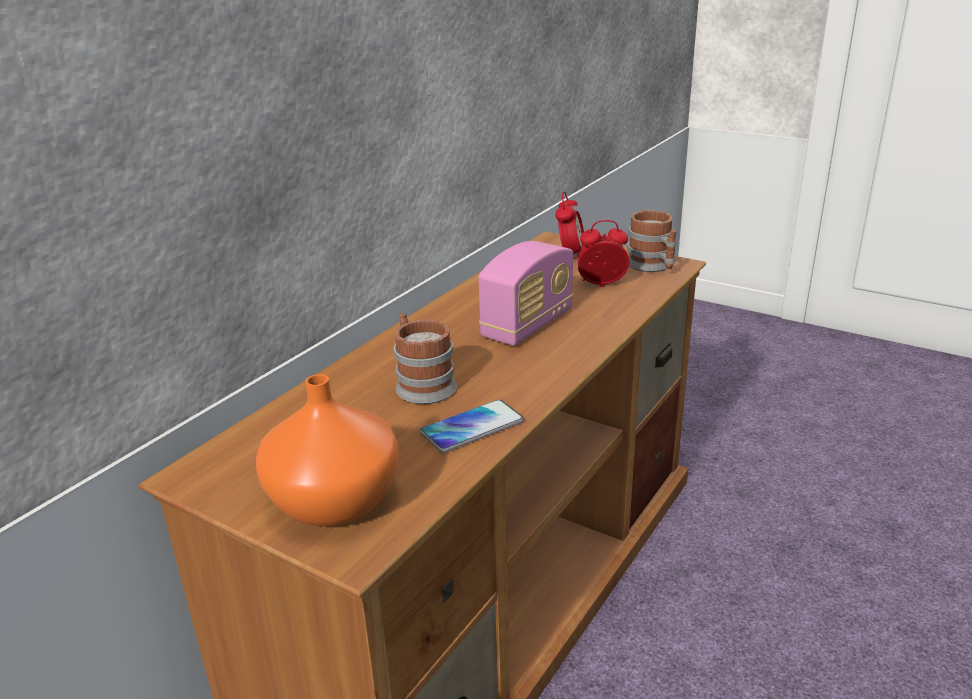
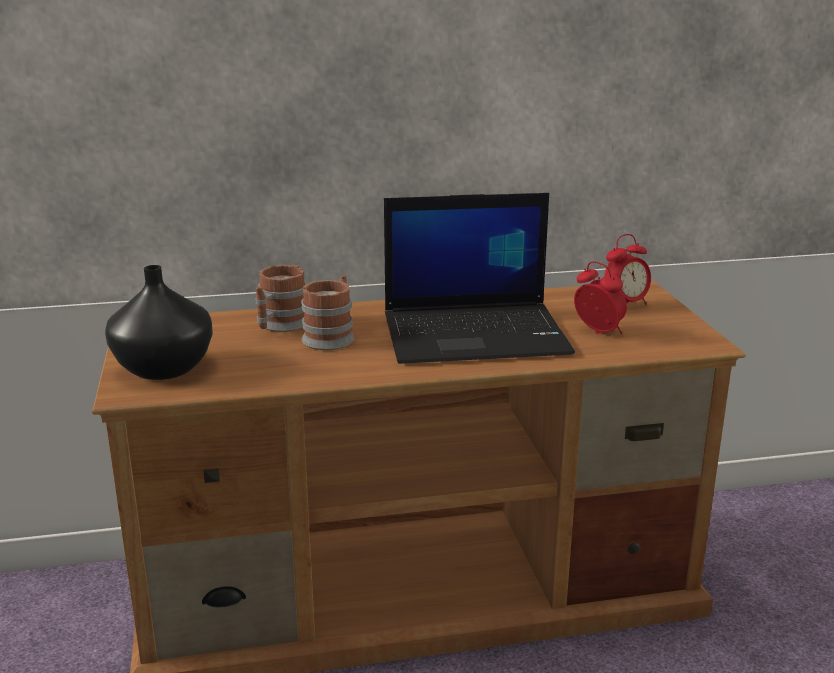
camera: 45 degrees right, 5 degrees down
orange vase [256,374,399,526] -> black vase [105,265,213,380]
phone [420,400,524,453] -> none
radio [478,241,573,346] -> laptop [384,193,575,364]
mug [628,210,676,272] -> mug moved to [256,265,307,332]

